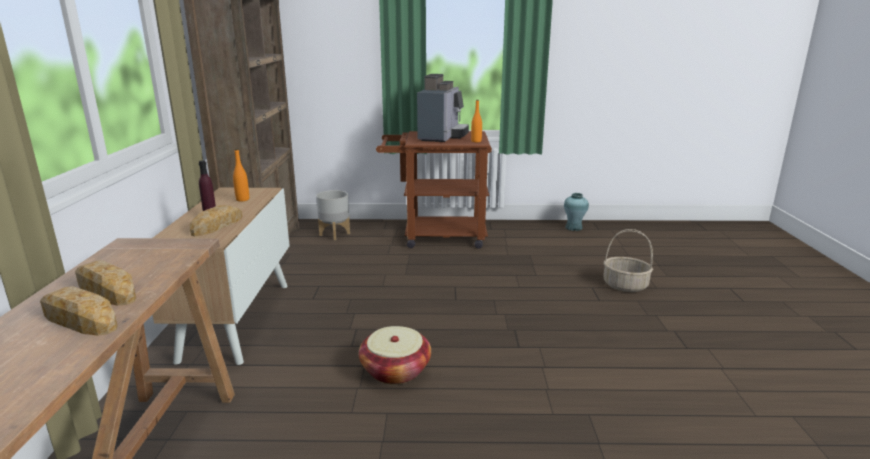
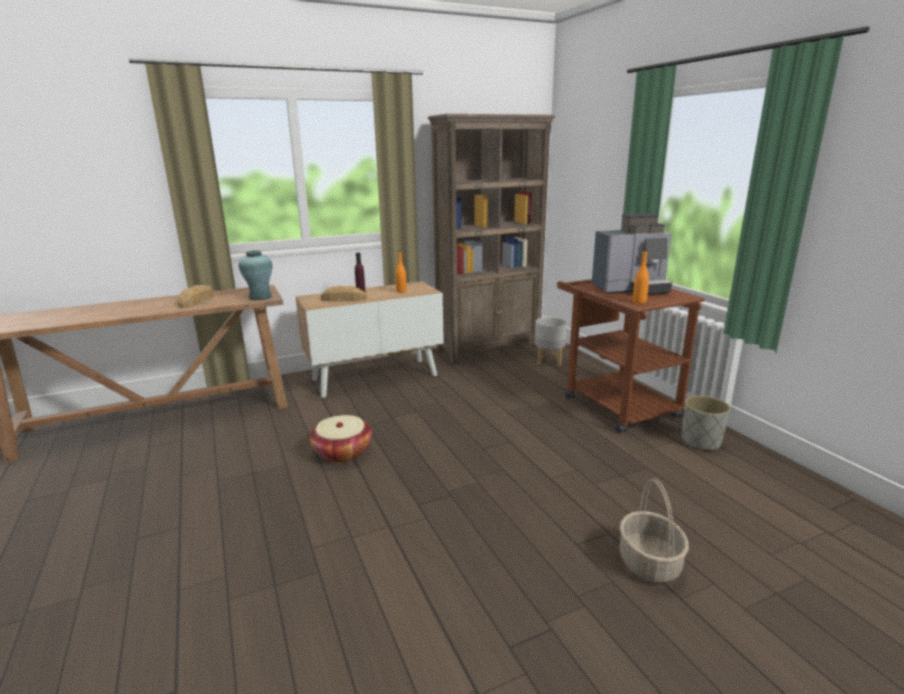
camera: 65 degrees right, 0 degrees up
bread [40,286,118,336] -> none
turquoise vase [564,193,589,231] -> turquoise vase moved to [239,250,272,300]
none -> grey planter [682,395,730,450]

